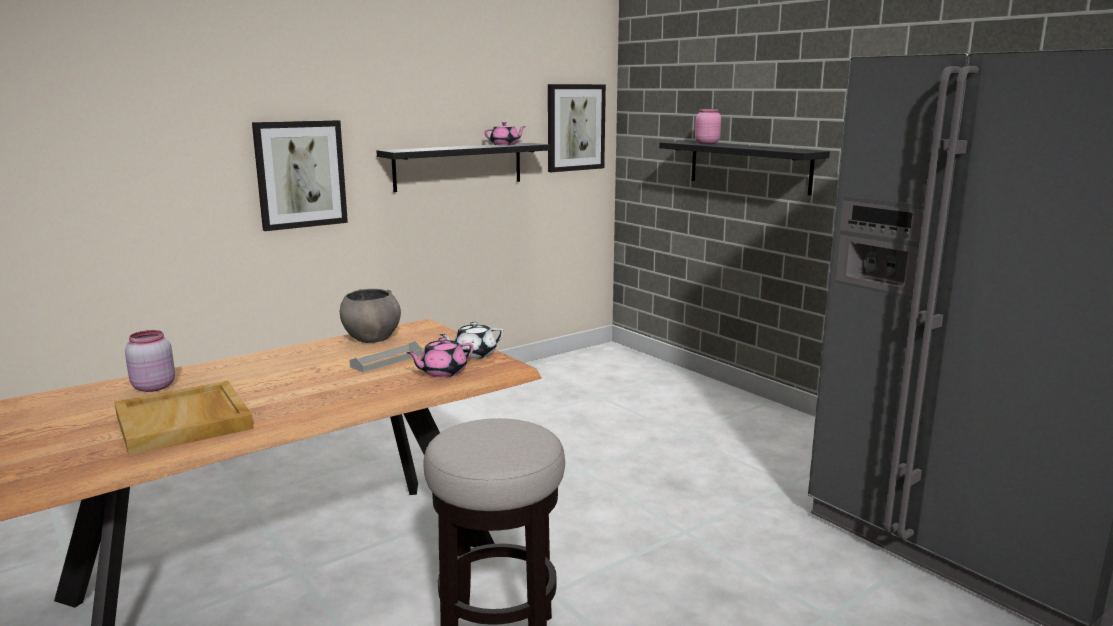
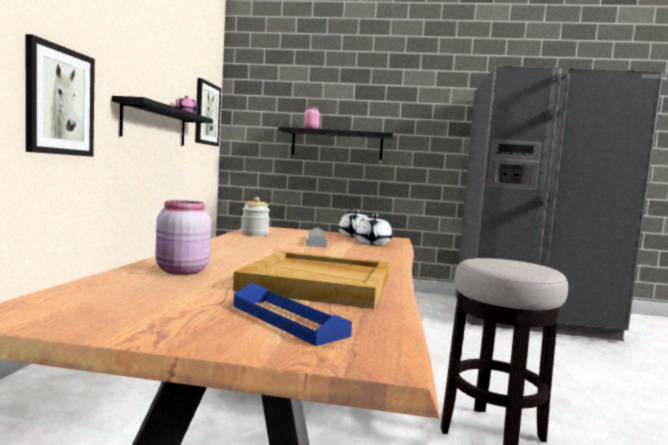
camera: 45 degrees left, 10 degrees down
grey bowl [340,289,401,343] -> jar [241,197,270,236]
pink teapot [406,337,474,377] -> white teapot [355,214,393,245]
none -> blue tray [233,282,352,346]

